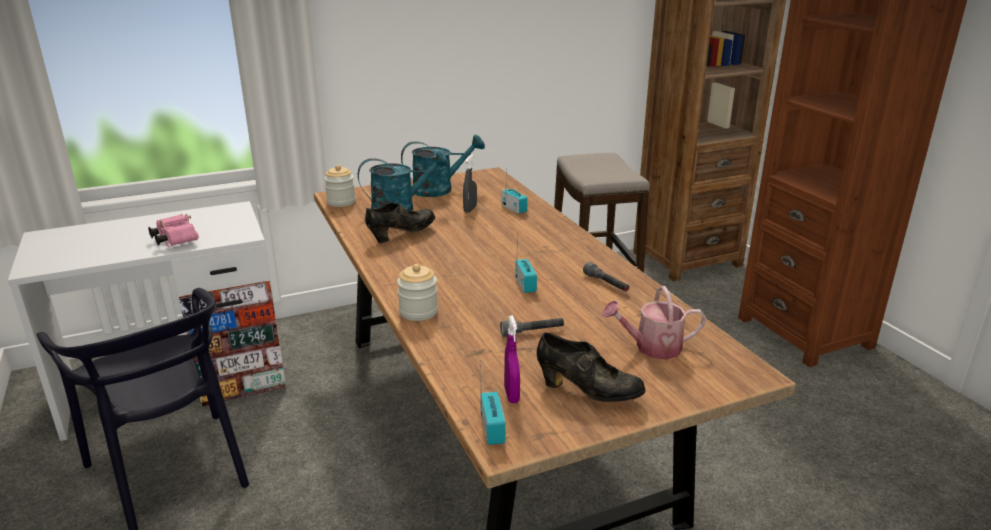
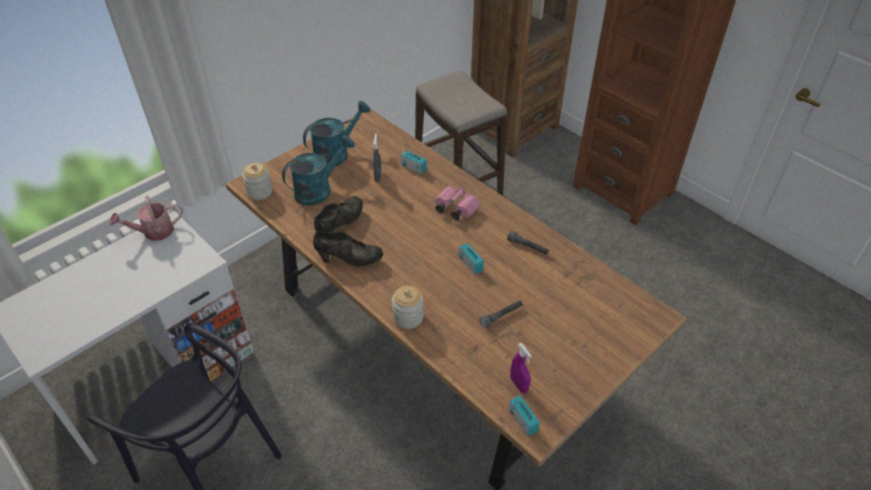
camera: 20 degrees left, 20 degrees up
pink binoculars [148,214,199,247] -> pink binoculars moved to [434,186,480,220]
black shoe [537,332,646,402] -> black shoe moved to [313,231,383,266]
watering can [602,286,706,359] -> watering can moved to [110,196,183,241]

